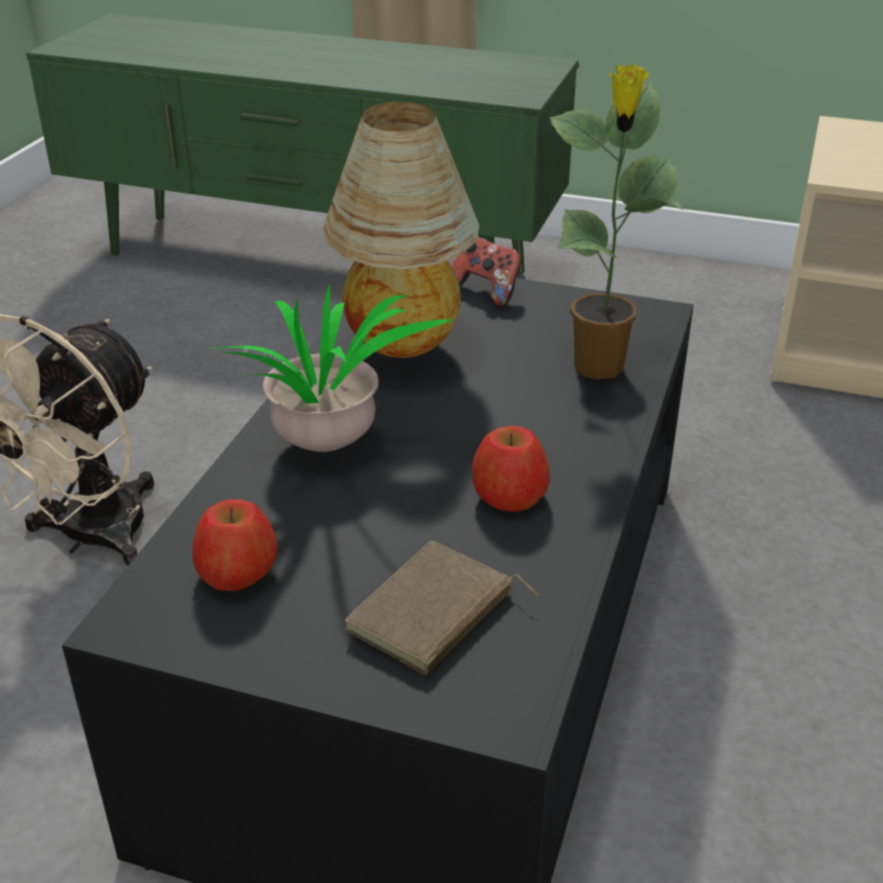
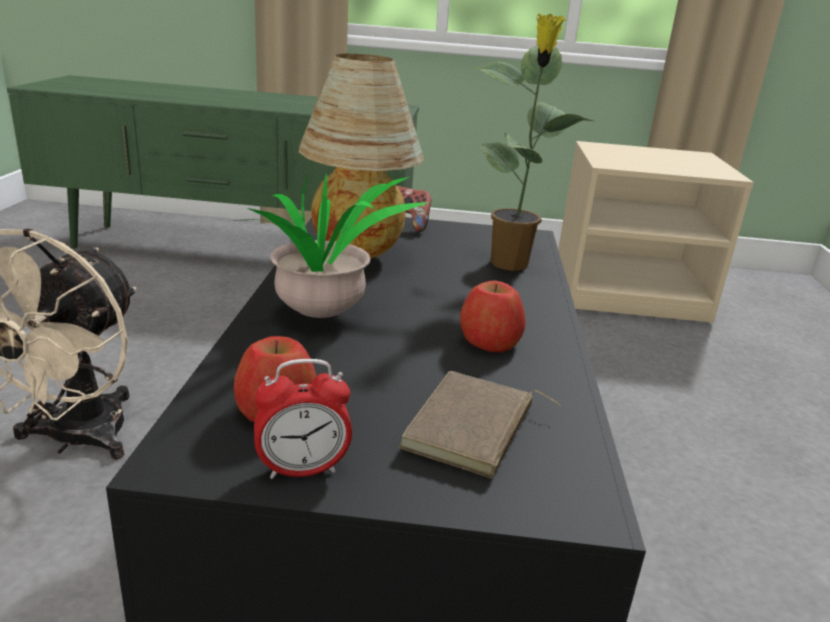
camera: 15 degrees left, 10 degrees down
none -> alarm clock [254,359,352,479]

